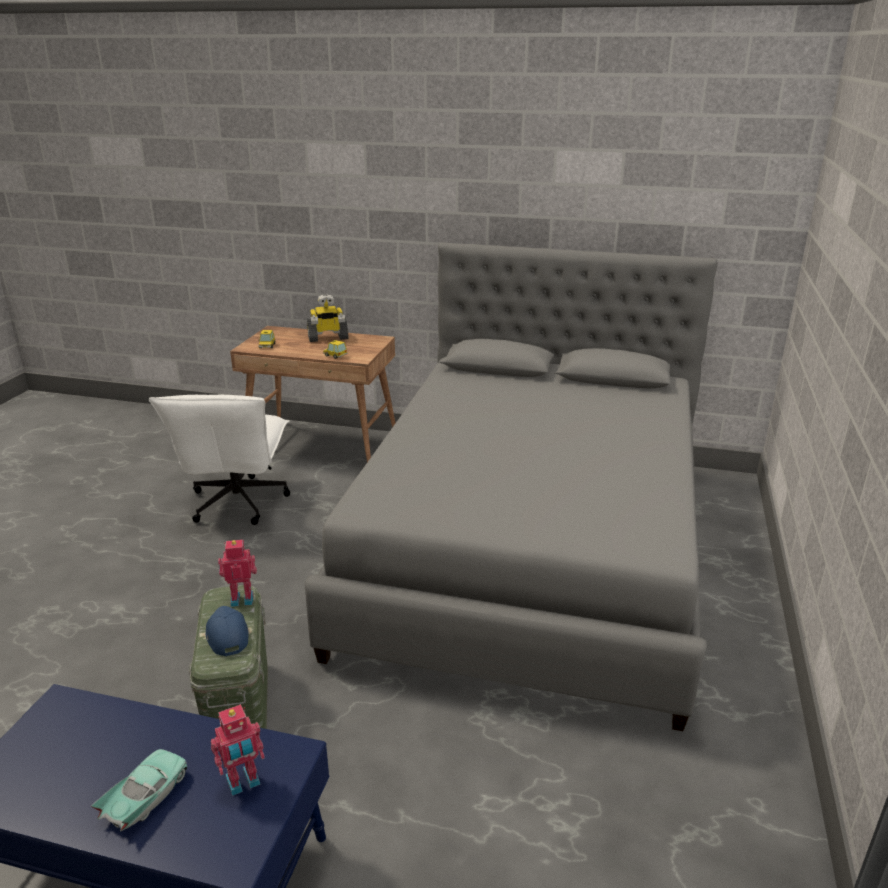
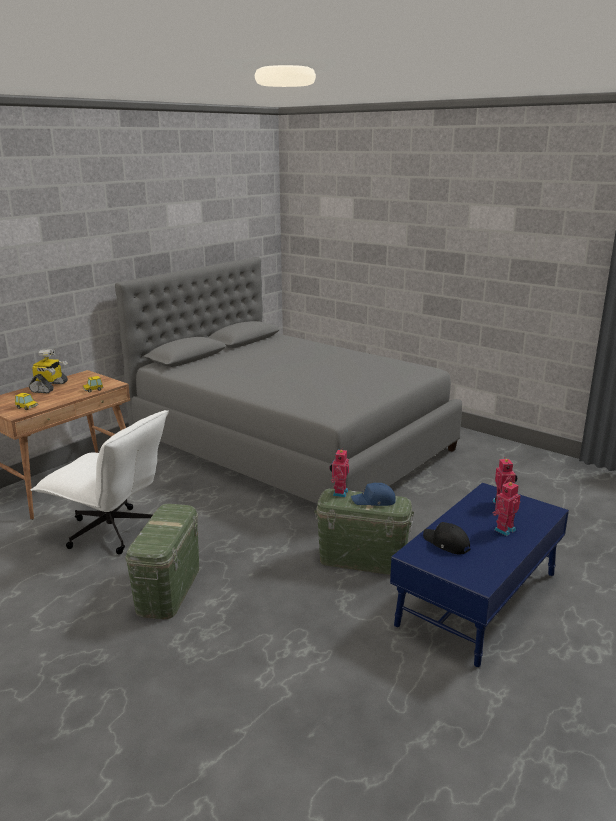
camera: 65 degrees left, 5 degrees down
turquoise toy car [90,749,187,831] -> toy robot [493,481,521,536]
none -> green storage box [125,504,199,619]
none -> black cap [423,522,470,554]

